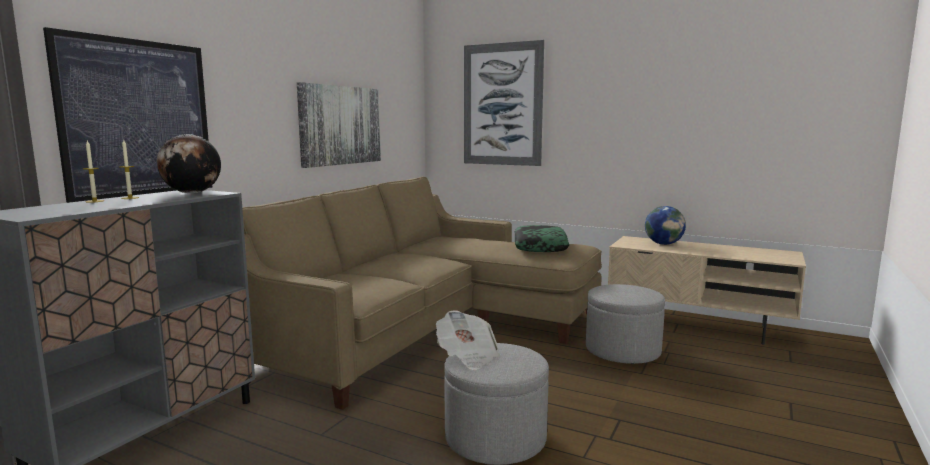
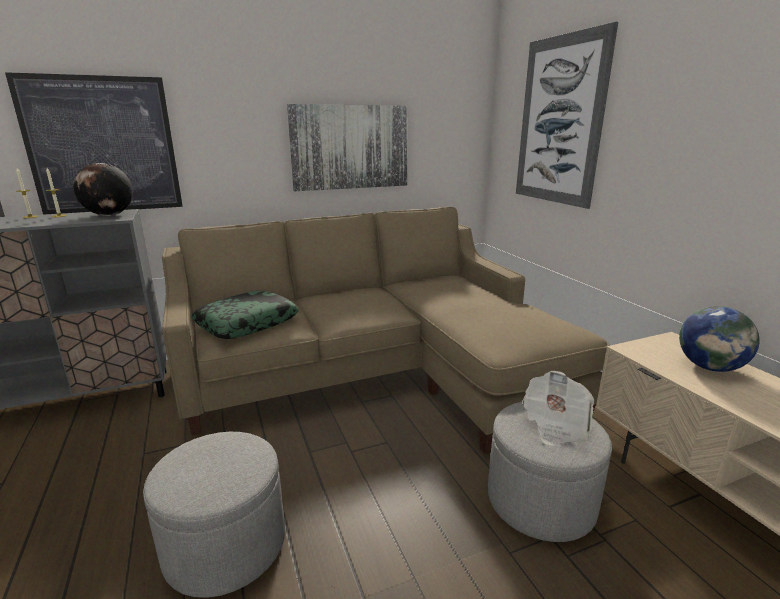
camera: 40 degrees right, 10 degrees up
newspaper [436,310,500,370] -> newspaper moved to [522,371,594,446]
pillow [515,225,569,252] -> pillow moved to [191,291,299,339]

